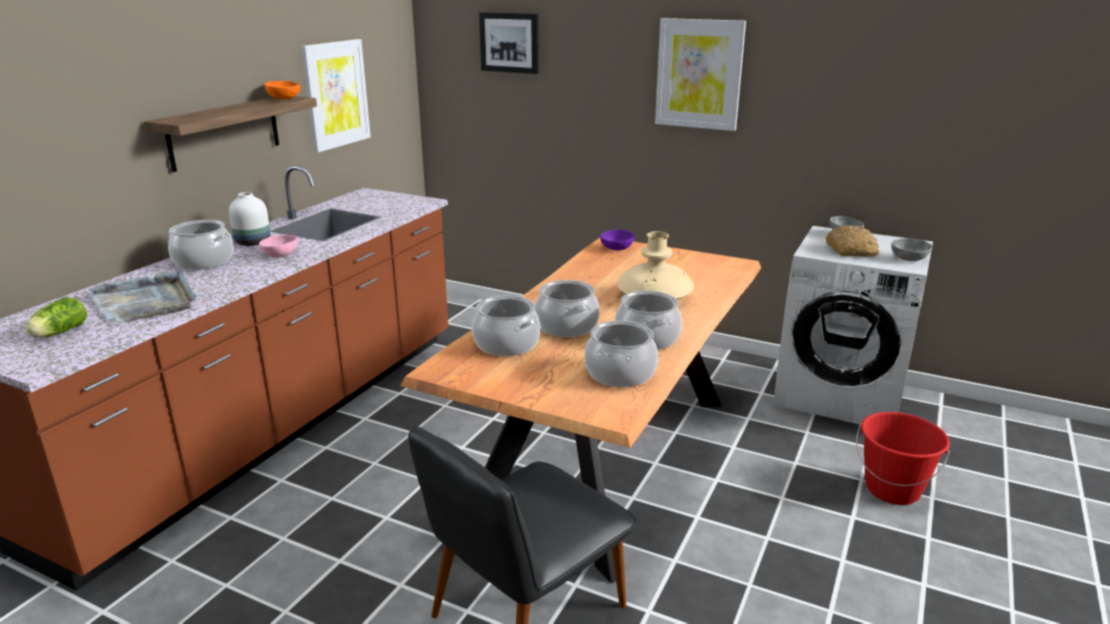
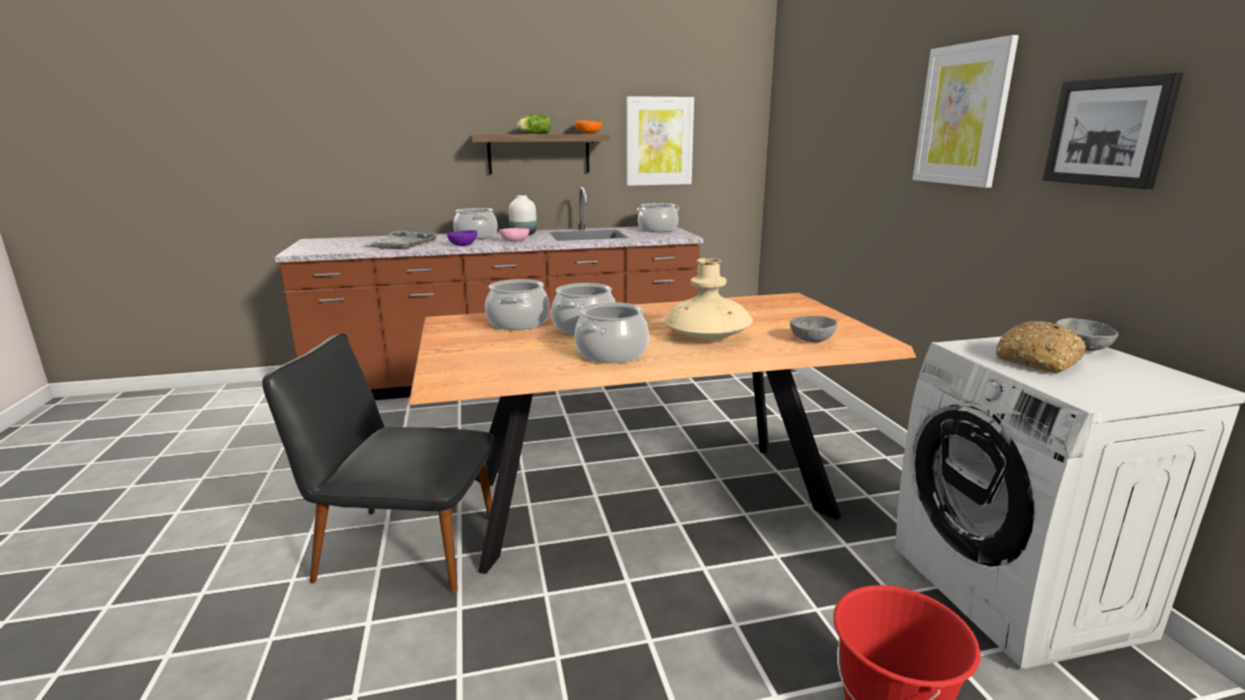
camera: 50 degrees right, 5 degrees down
lettuce [25,297,87,338] -> lettuce moved to [517,115,551,134]
picture [479,12,539,74] -> picture moved to [1043,73,1183,189]
cooking pot [584,320,658,388] -> cooking pot moved to [637,203,679,232]
purple bowl [600,230,635,250] -> purple bowl moved to [447,230,477,246]
grey bowl [891,238,932,261] -> grey bowl moved to [790,316,837,342]

